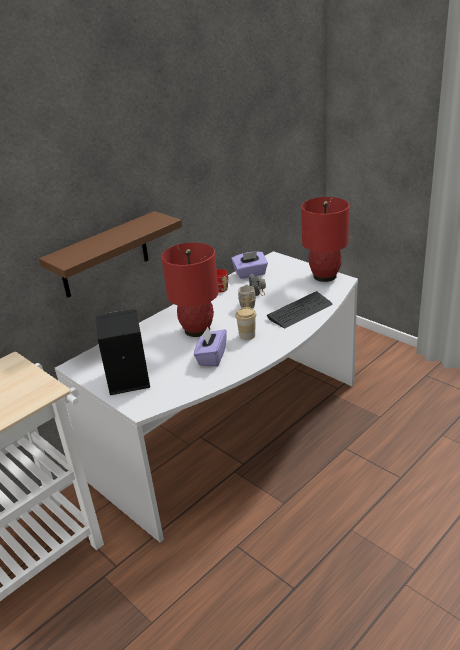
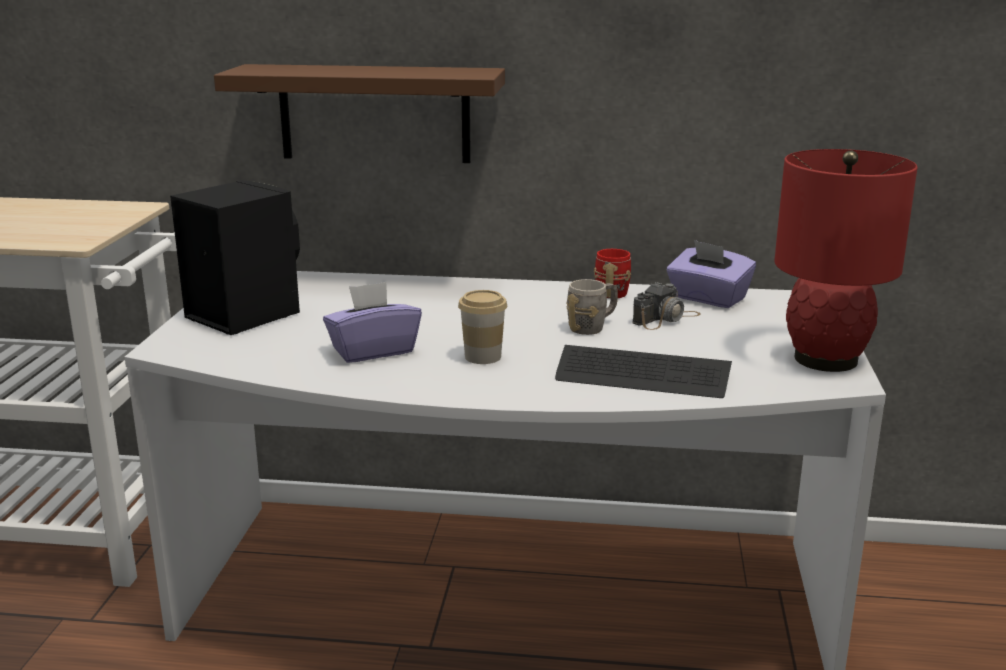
camera: 50 degrees right, 10 degrees down
red table lamp [161,243,219,337] -> none

